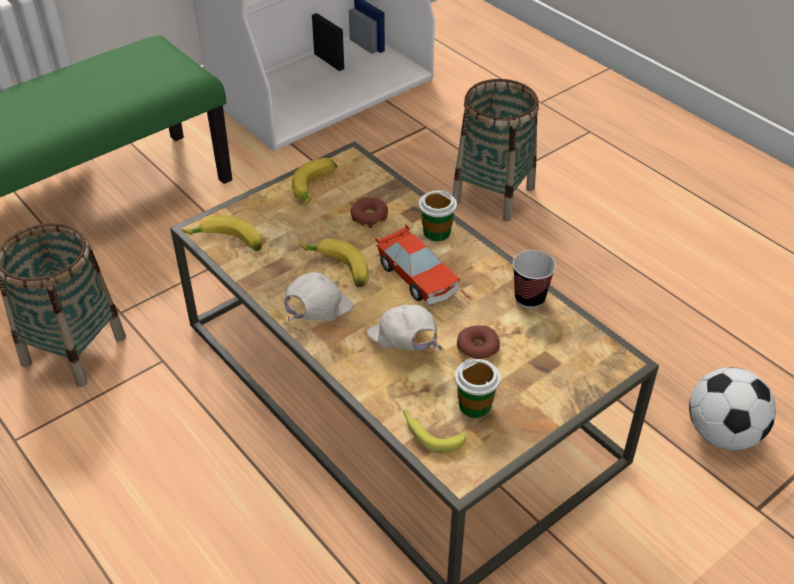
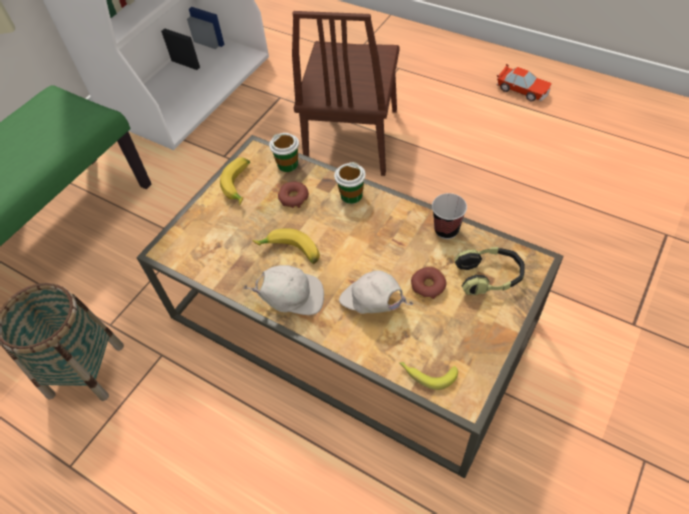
camera: 15 degrees left, 10 degrees up
banana [182,215,263,251] -> none
white cap [285,272,353,322] -> white cap turned 75 degrees clockwise [243,265,324,315]
toy car [375,224,460,305] -> toy car moved to [496,64,551,101]
basket [452,79,539,222] -> brown chair [292,11,400,176]
cup [455,358,501,418] -> cup moved to [269,133,299,172]
football [689,367,776,450] -> none
none -> headphones [454,247,525,295]

